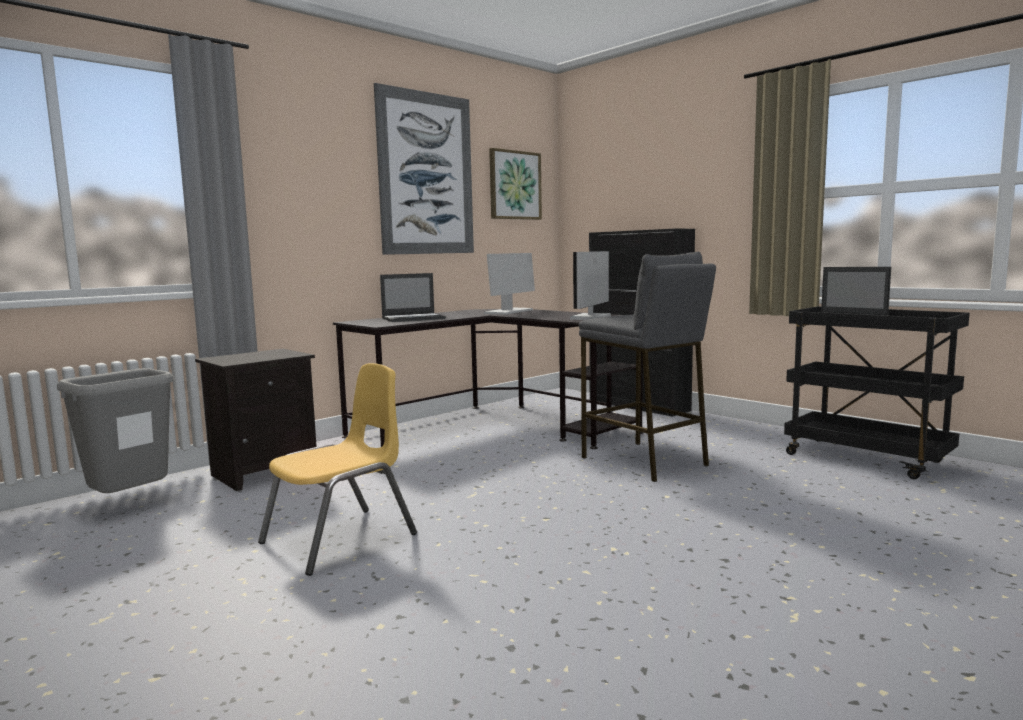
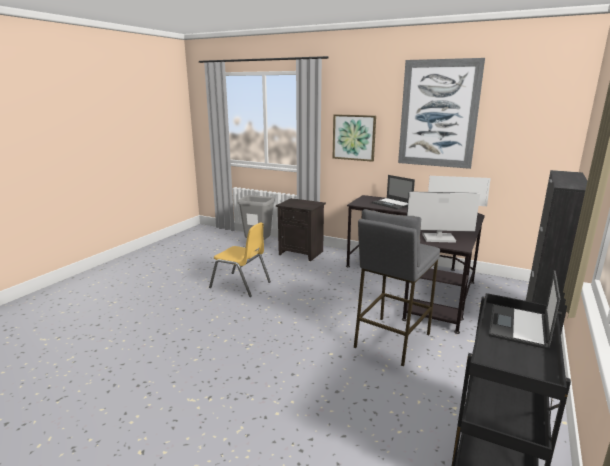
camera: 70 degrees right, 10 degrees up
picture [489,148,542,220] -> picture moved to [333,114,376,162]

